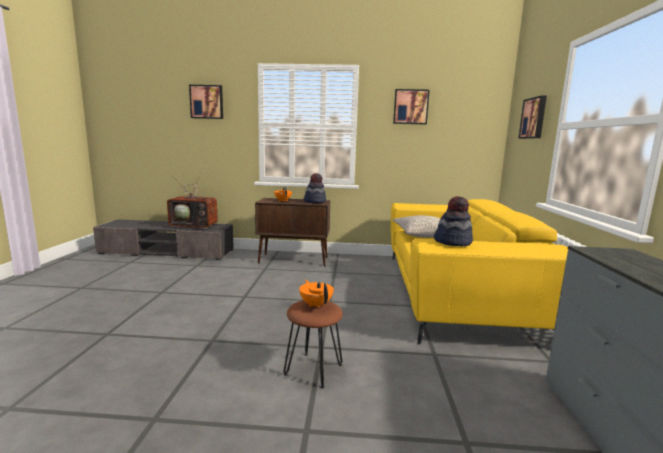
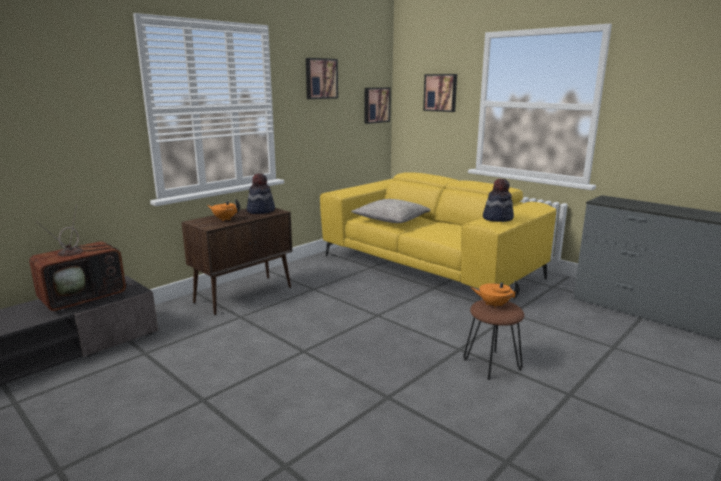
camera: 50 degrees left, 5 degrees up
picture [189,85,223,119] -> picture moved to [365,87,391,124]

